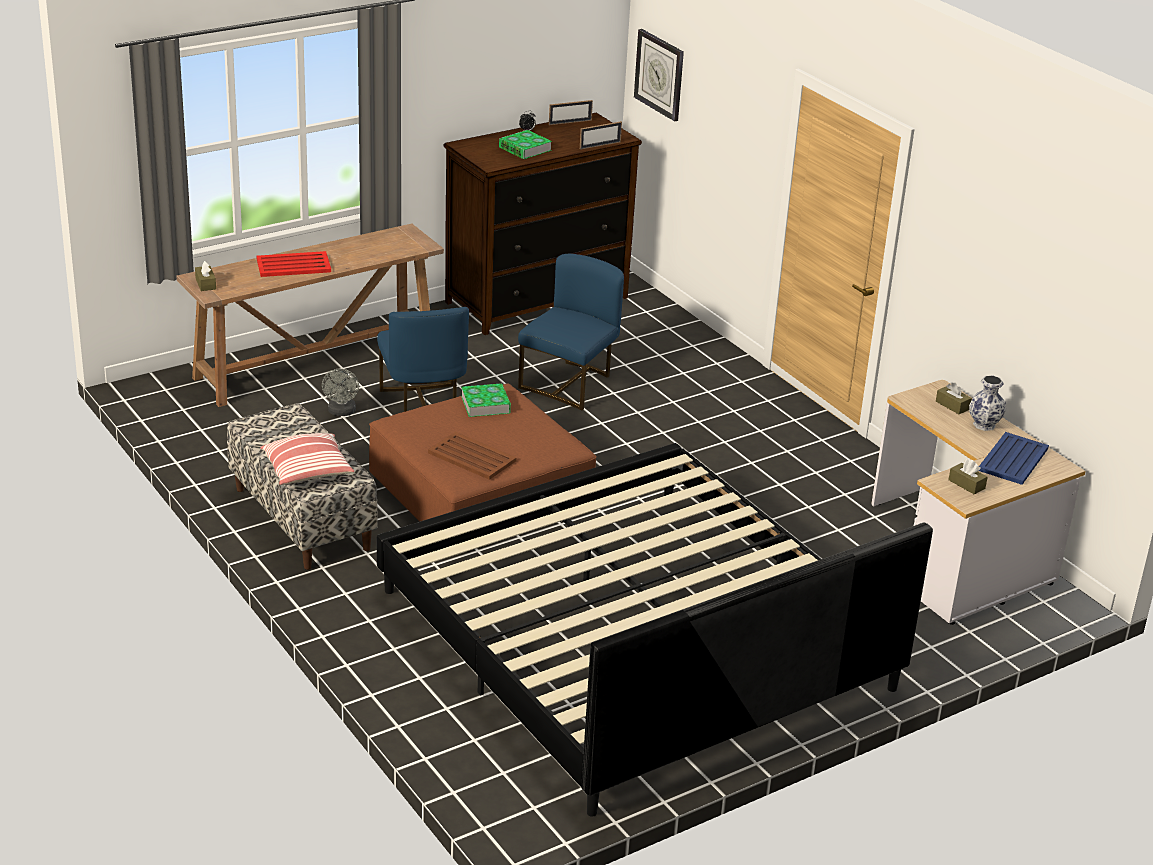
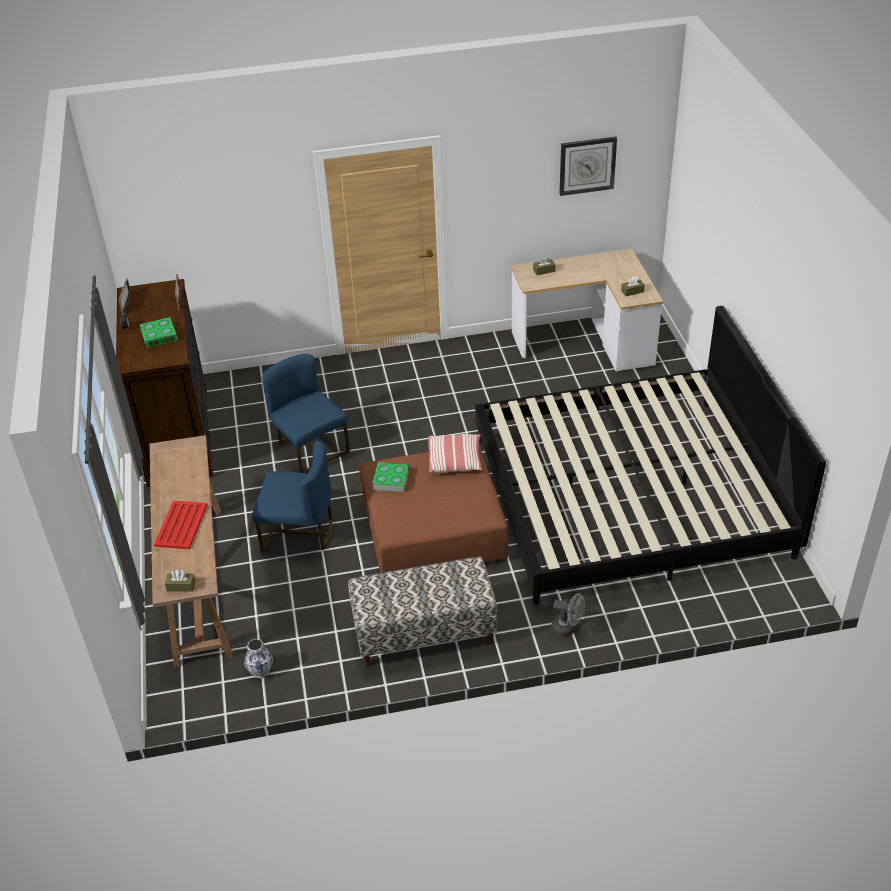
camera: 65 degrees left, 10 degrees up
pillow [260,433,355,485] -> pillow moved to [428,434,482,473]
grey fan [322,369,359,416] -> grey fan moved to [551,593,585,636]
brown tray [428,432,517,480] -> none
wall clock [634,29,684,122] -> wall clock moved to [559,137,617,196]
vase [969,375,1006,431] -> vase moved to [244,639,273,678]
blue tray [979,432,1049,485] -> none

